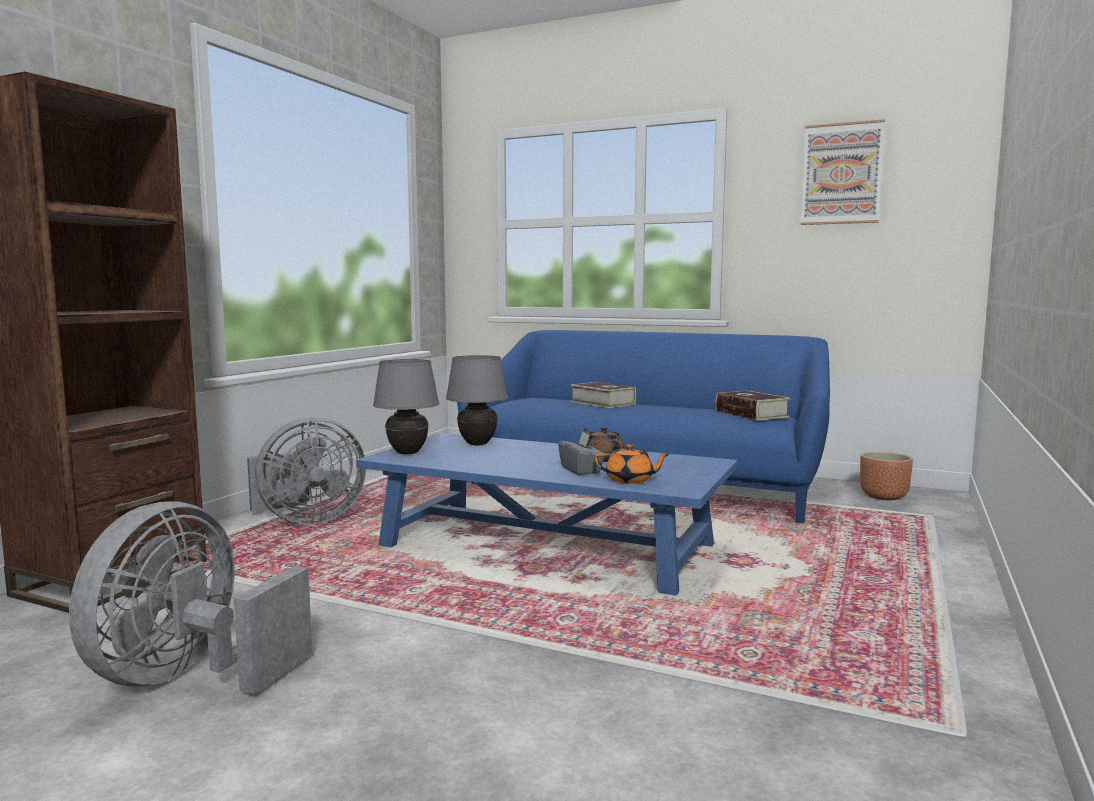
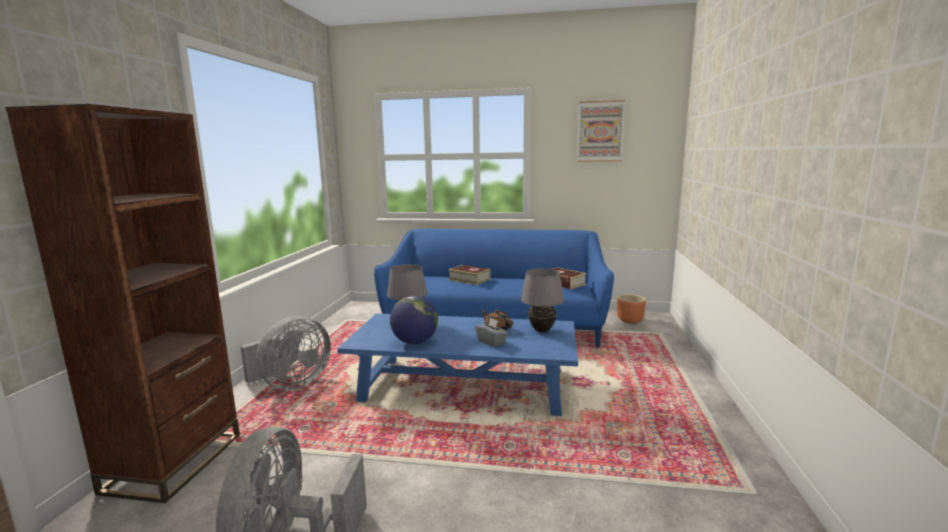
camera: 15 degrees left, 5 degrees up
grey table lamp [373,359,439,454] -> grey table lamp moved to [521,268,564,332]
orange teapot [595,444,670,484] -> none
none -> globe [390,296,438,344]

